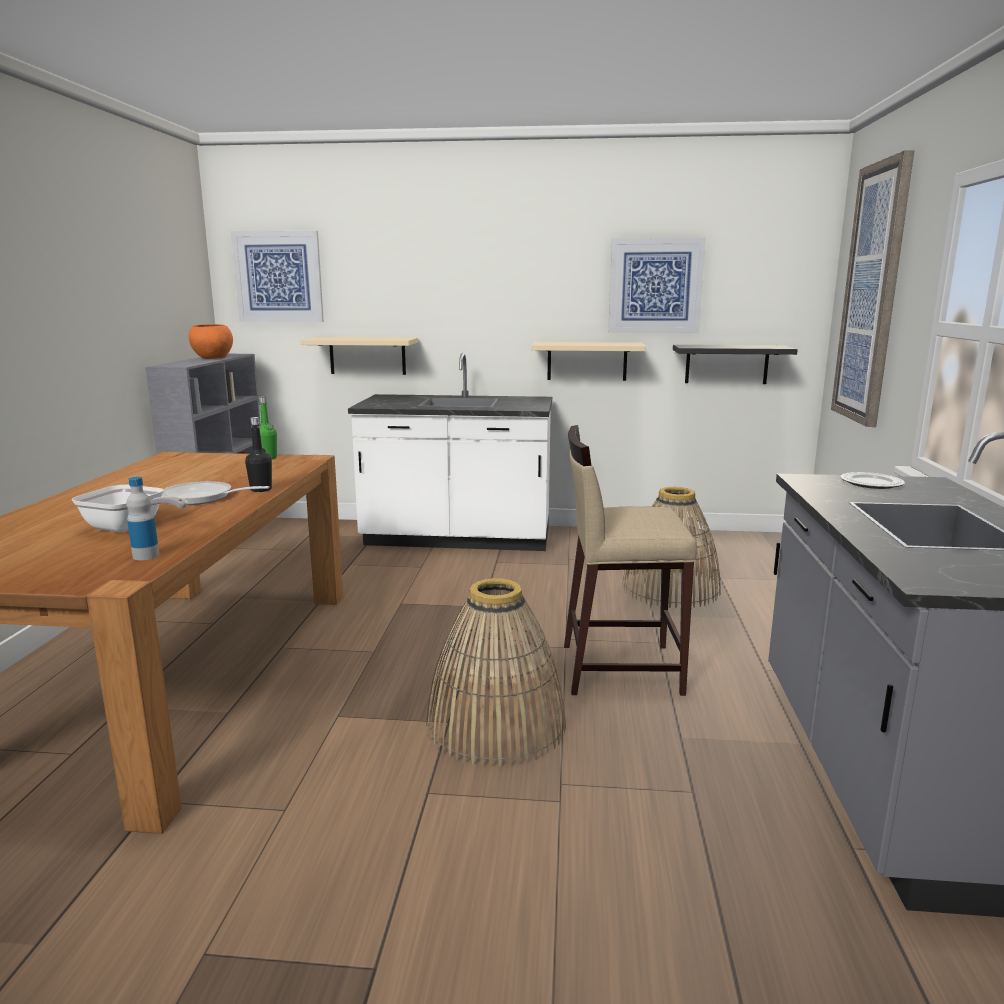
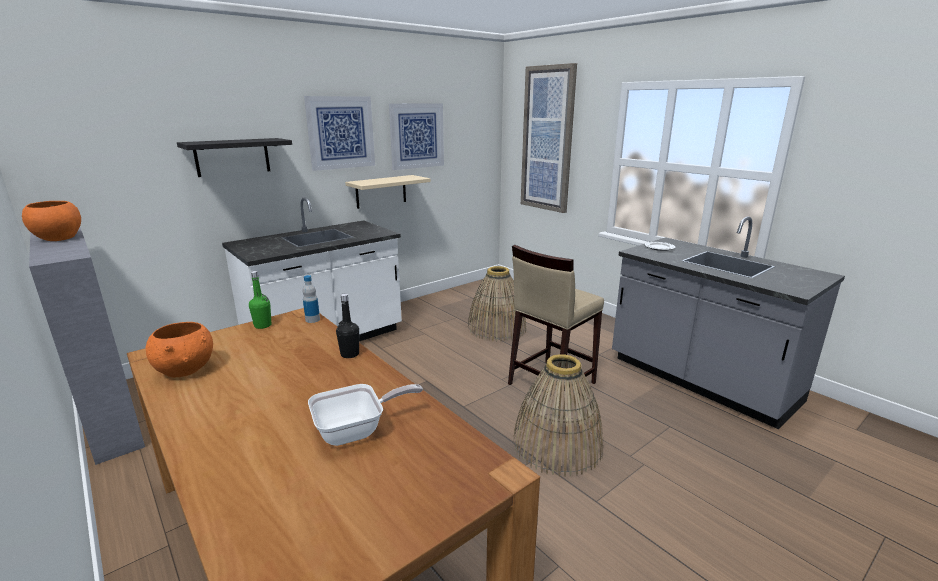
camera: 45 degrees left, 5 degrees up
bottle [126,477,159,560] -> bottle moved to [302,275,320,323]
frying pan [162,481,270,505] -> none
picture [231,231,324,322] -> picture moved to [304,96,375,171]
beige shelf [301,337,418,375] -> none
black shelf [673,345,798,384] -> black shelf moved to [177,138,292,177]
none -> orange bowl [146,322,213,377]

